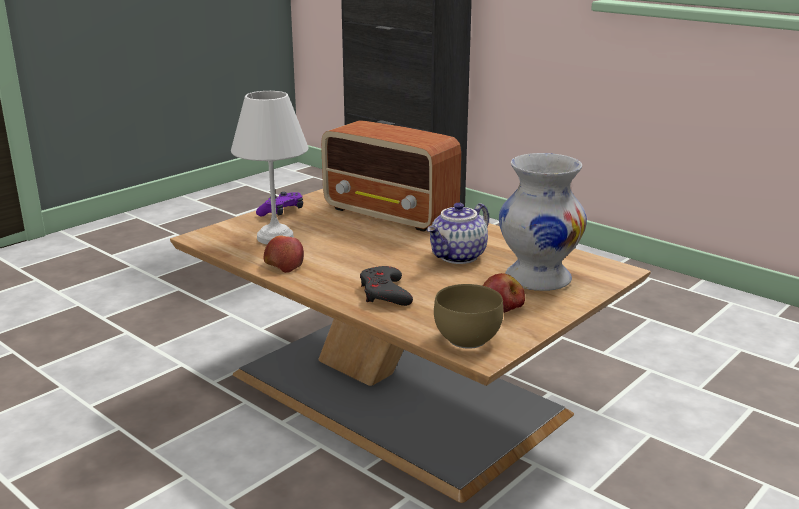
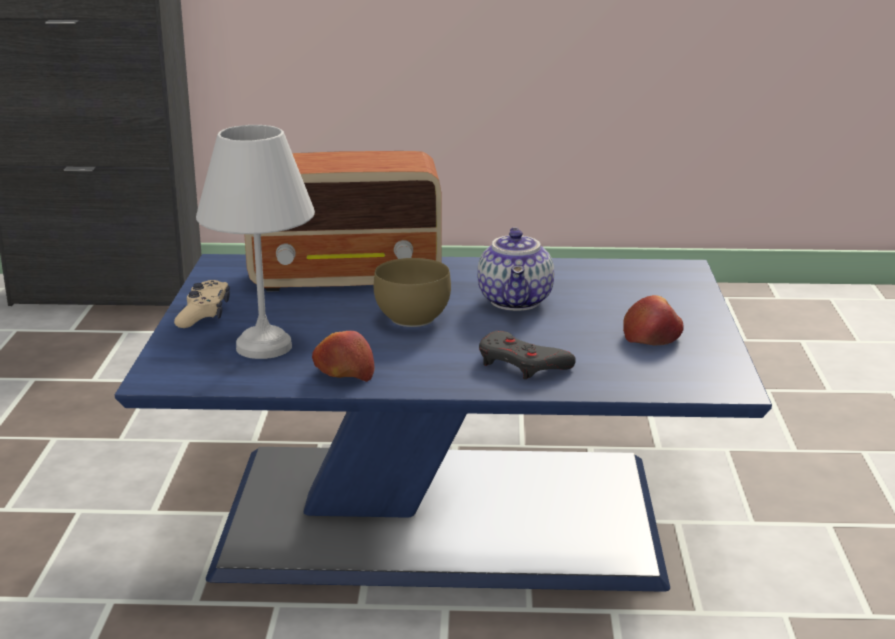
camera: 40 degrees left, 0 degrees up
brown coffee table [170,189,651,503] -> blue coffee table [115,254,772,592]
purple game controller [256,192,303,216] -> beige game controller [174,280,230,328]
brown bowl [434,284,503,349] -> brown bowl moved to [374,258,451,327]
white vase [499,153,587,291] -> none

